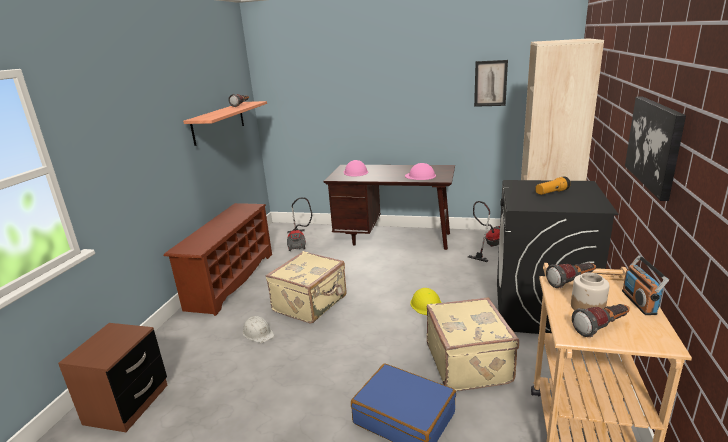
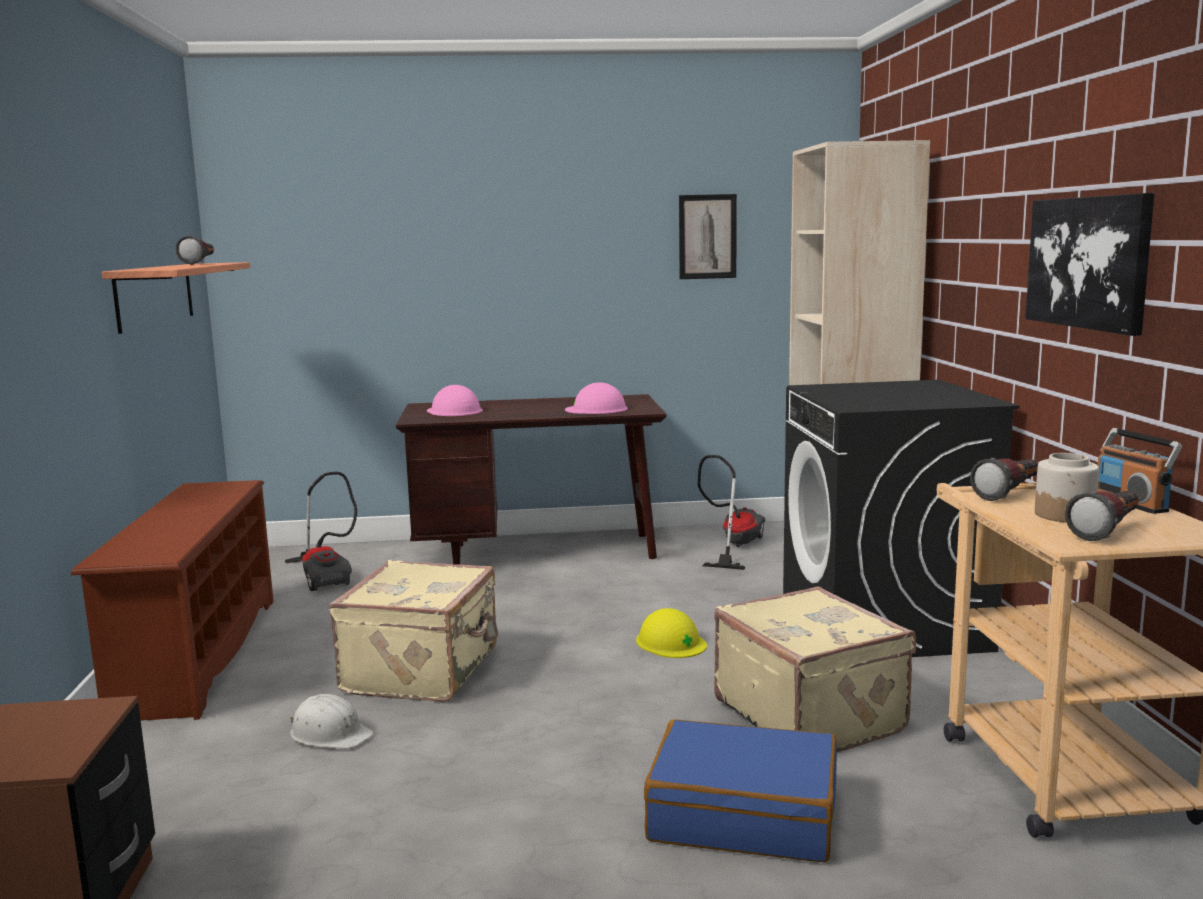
camera: 20 degrees left, 10 degrees down
flashlight [535,176,571,195] -> none

